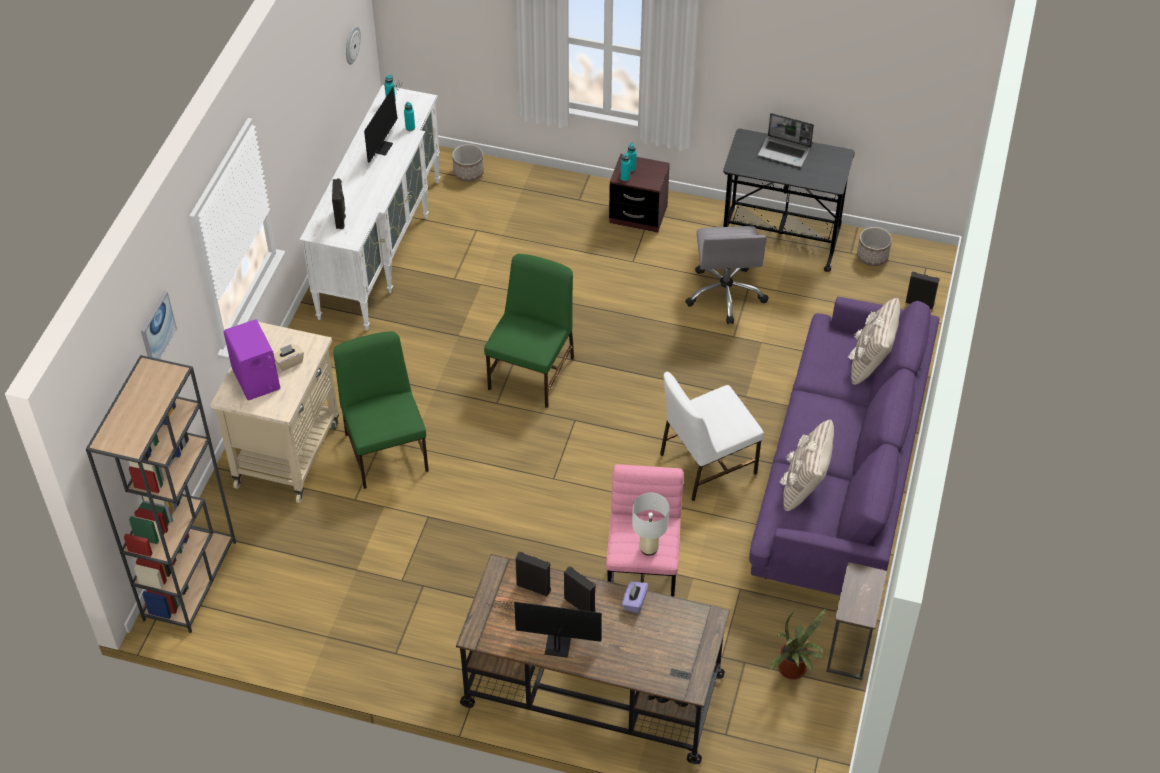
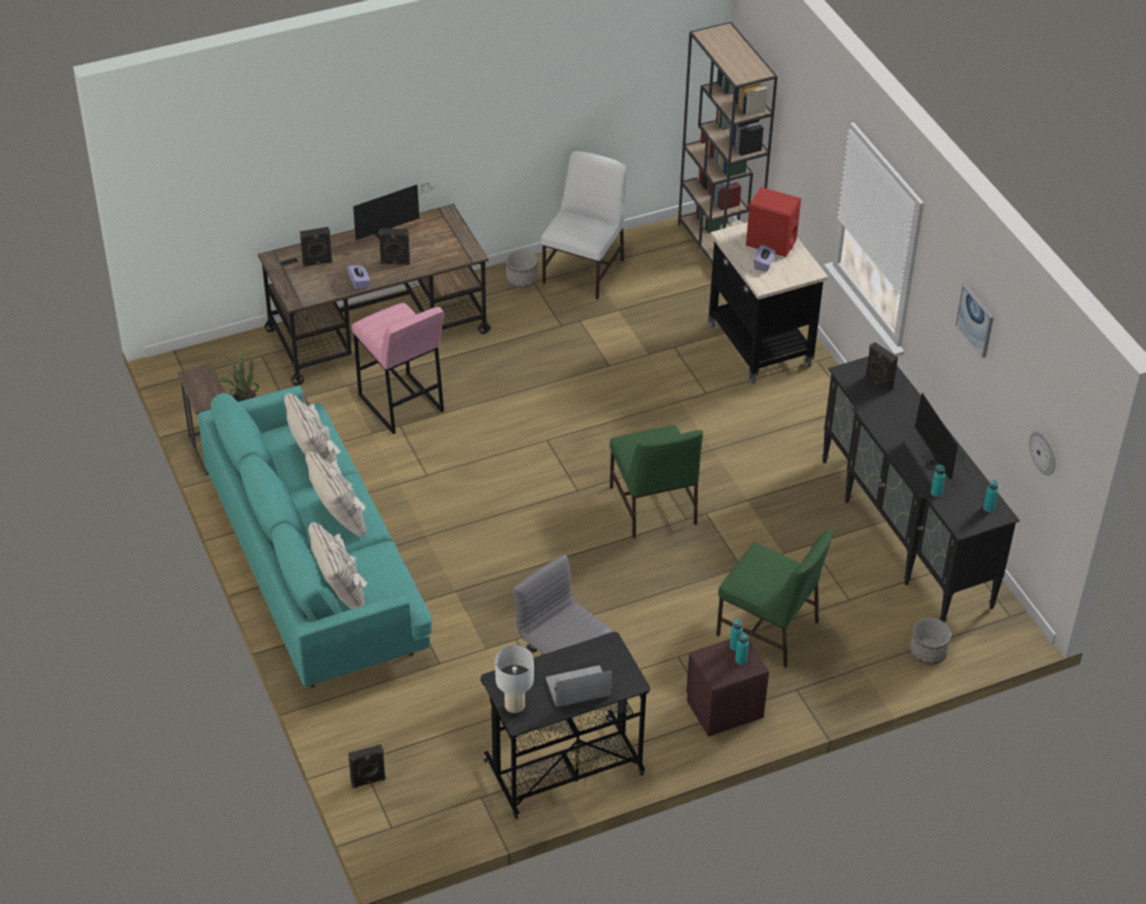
camera: 140 degrees right, 5 degrees down
picture [141,291,177,359] -> picture moved to [956,285,994,358]
beige cart [210,322,339,503] -> black cart [708,222,828,384]
purple speaker [224,319,280,400] -> red speaker [746,187,801,257]
beige tissue box [274,344,304,371] -> purple tissue box [754,245,776,272]
white cabinet [300,85,440,330] -> black cabinet [822,356,1020,623]
green chair [333,332,429,489] -> green chair moved to [716,529,833,667]
black speaker [515,552,551,596] -> black speaker moved to [300,227,332,267]
white table lamp [632,493,669,556] -> white table lamp moved to [495,645,534,715]
white chair [660,372,764,501] -> white chair moved to [541,151,626,299]
purple sofa [749,297,939,595] -> turquoise sofa [198,386,432,688]
planter [857,227,892,266] -> planter moved to [506,250,538,288]
none -> beige pillow [306,451,367,537]

